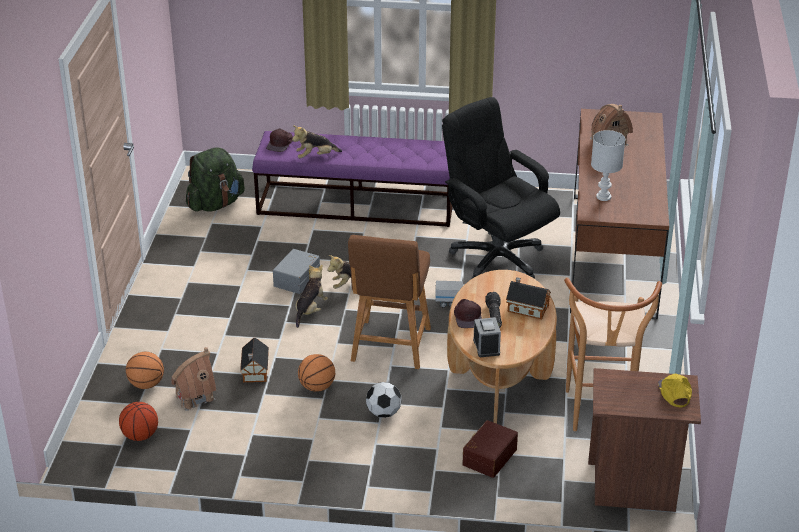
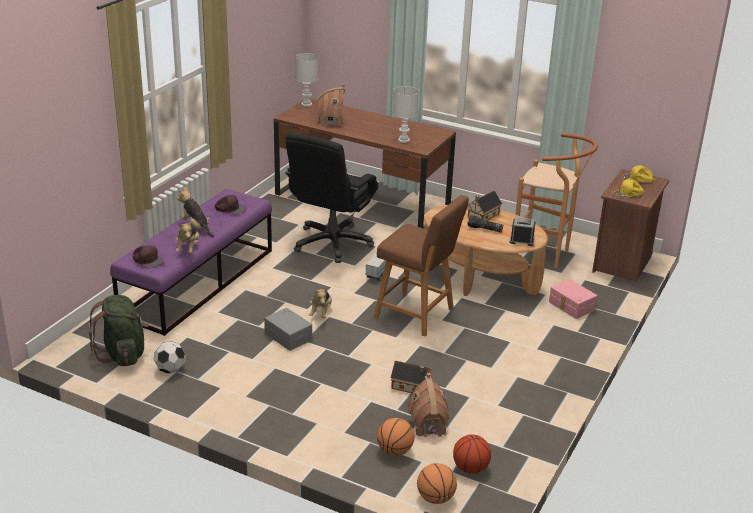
camera: 70 degrees left, 5 degrees down
plush toy [295,265,328,328] -> plush toy moved to [177,187,214,237]
basketball [298,354,335,392] -> basketball moved to [417,463,457,504]
football [366,382,401,418] -> football moved to [153,341,186,374]
black office chair [442,97,560,279] -> black office chair turned 45 degrees counterclockwise [285,133,378,263]
brown cap [454,299,482,328] -> brown cap moved to [215,195,246,215]
brown storage box [462,420,518,478] -> pink storage box [549,279,597,319]
none -> white table lamp [295,53,318,107]
none -> yellow cap [612,179,644,198]

